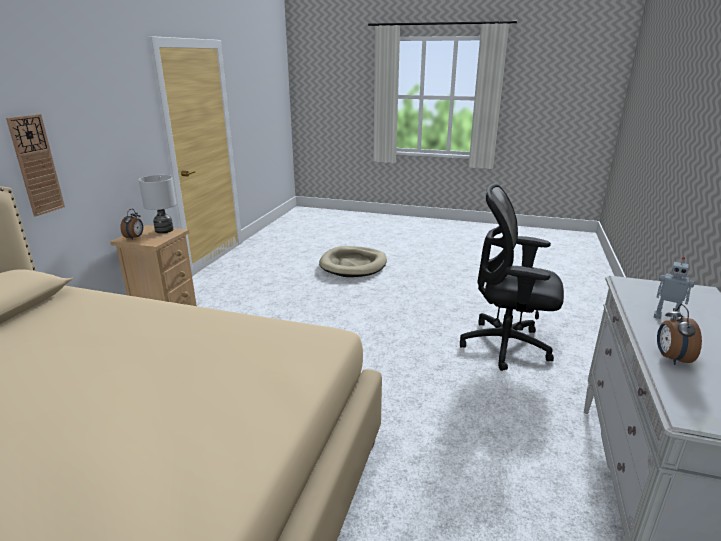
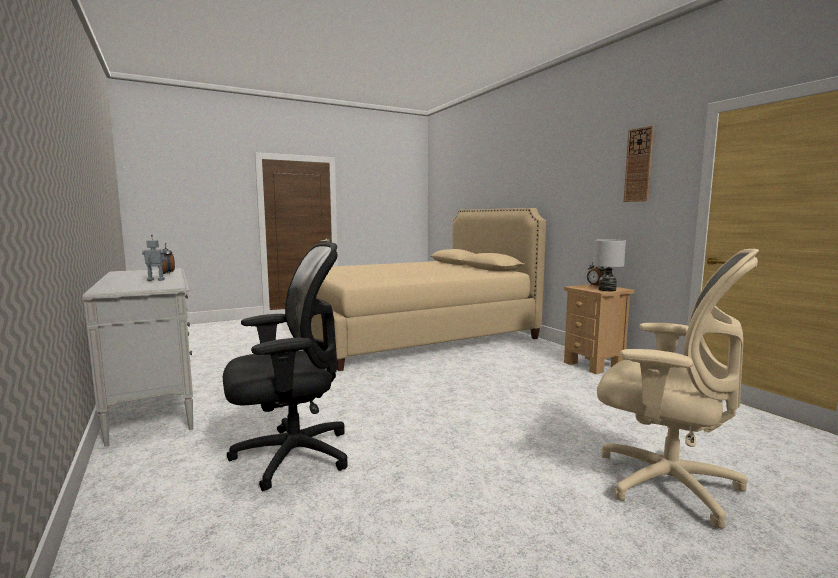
camera: 135 degrees right, 15 degrees down
wall clock [6,114,65,216] -> wall clock moved to [624,125,654,202]
beige dog bed [319,246,387,277] -> beige office chair [597,249,759,529]

